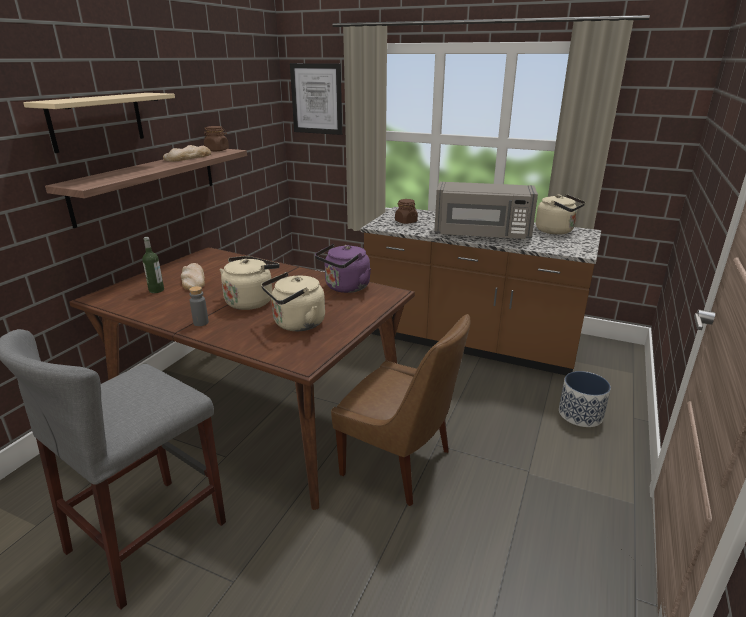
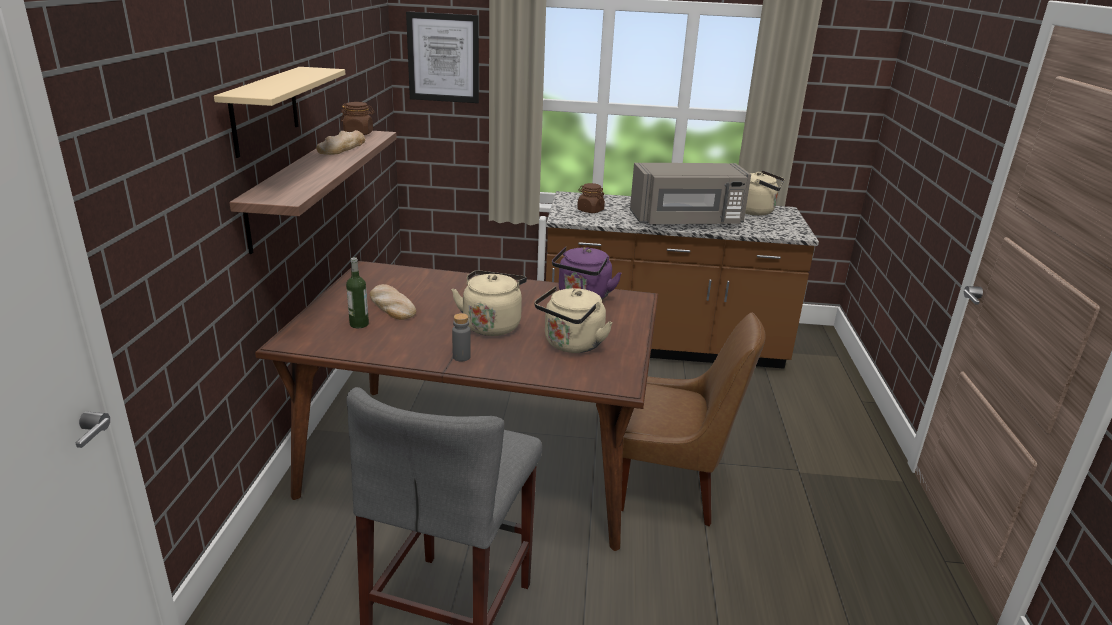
camera: 20 degrees left, 0 degrees up
planter [559,371,611,427] -> none

